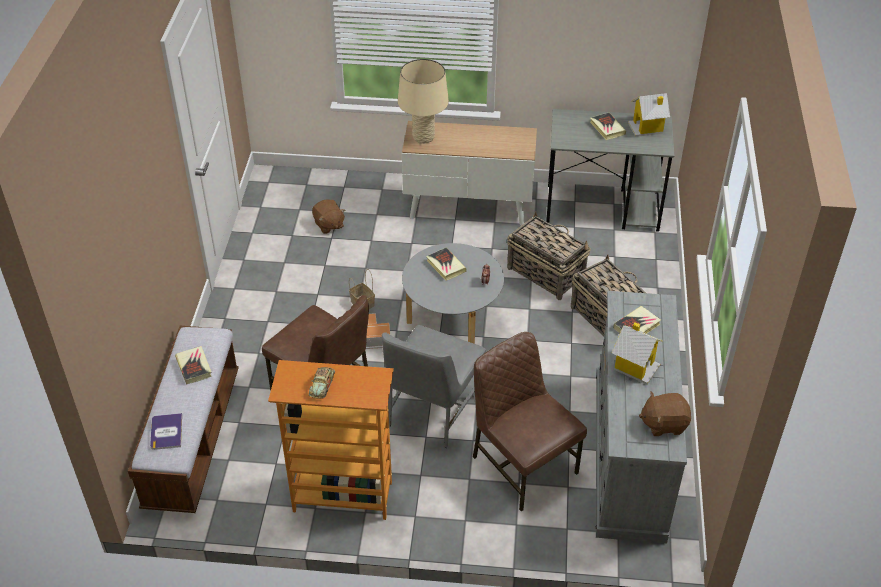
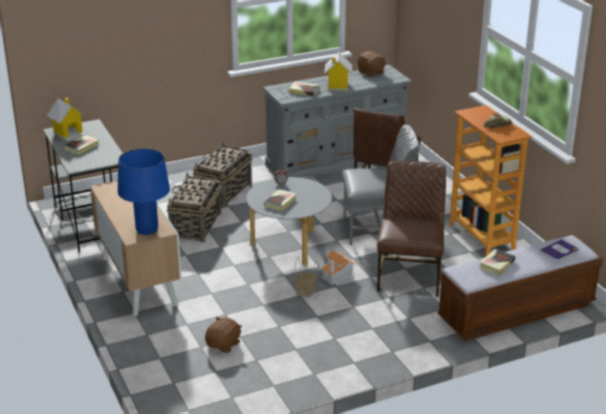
camera: 120 degrees left, 15 degrees down
beige table lamp [398,59,449,144] -> blue table lamp [118,148,170,235]

